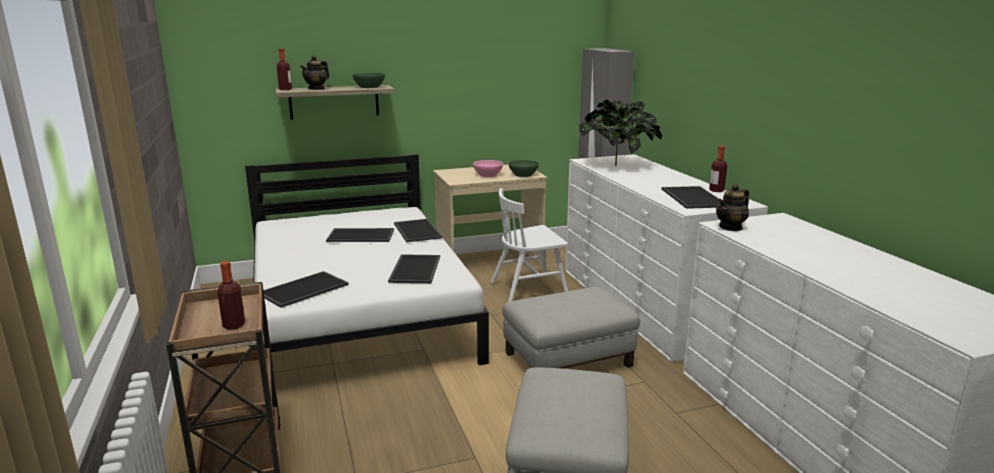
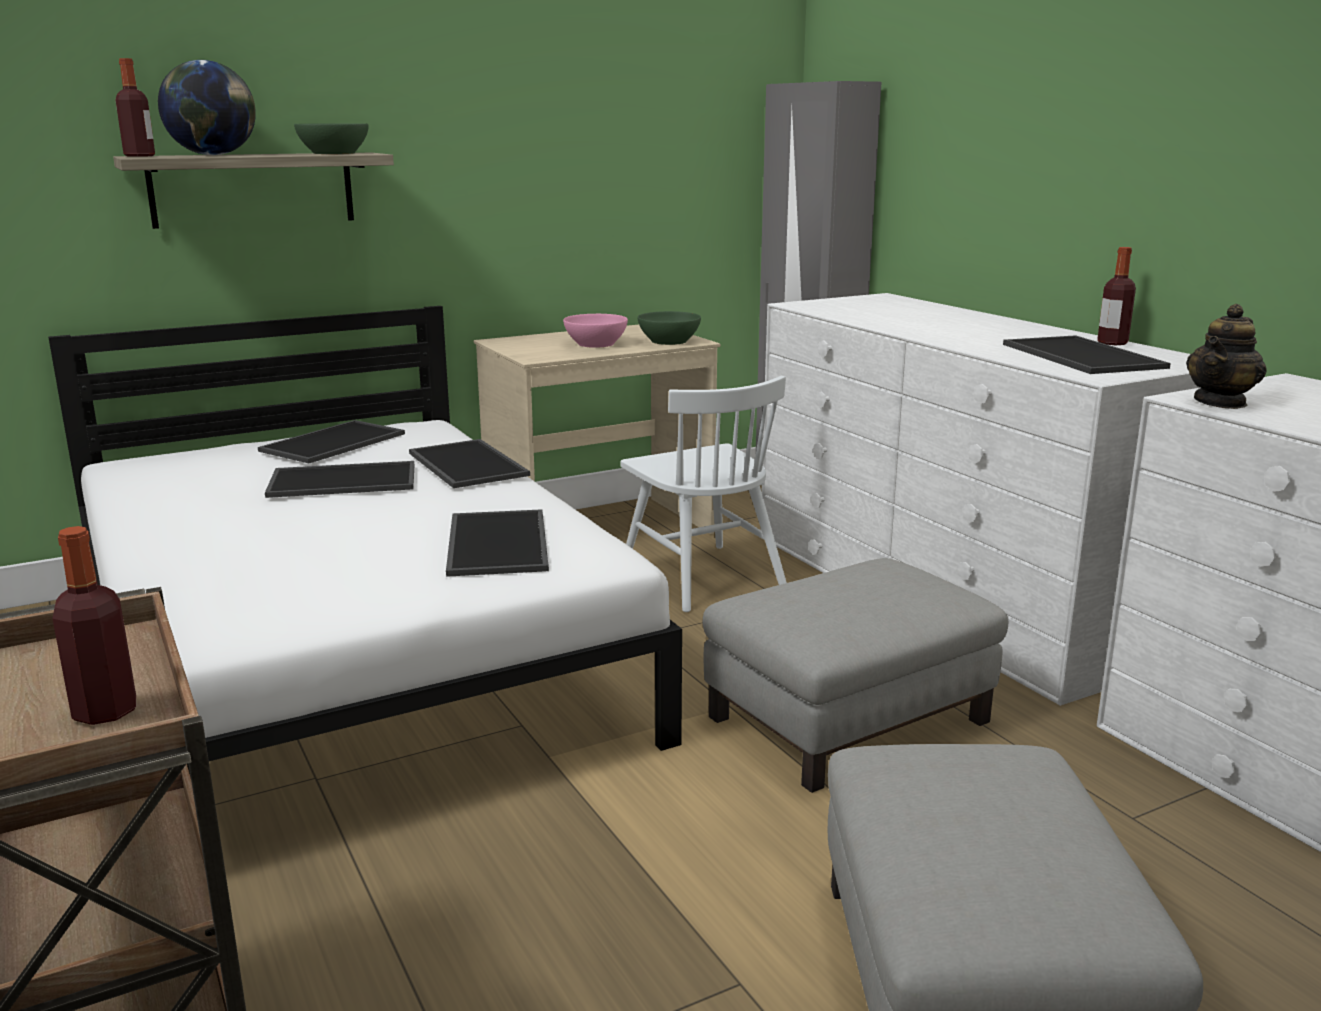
camera: 10 degrees left, 0 degrees up
tray [263,271,349,308] -> tray moved to [258,420,405,463]
teapot [300,55,330,90] -> globe [158,60,256,155]
white chair [491,188,568,302] -> white chair turned 90 degrees counterclockwise [620,376,787,612]
potted plant [580,100,662,166] -> none

